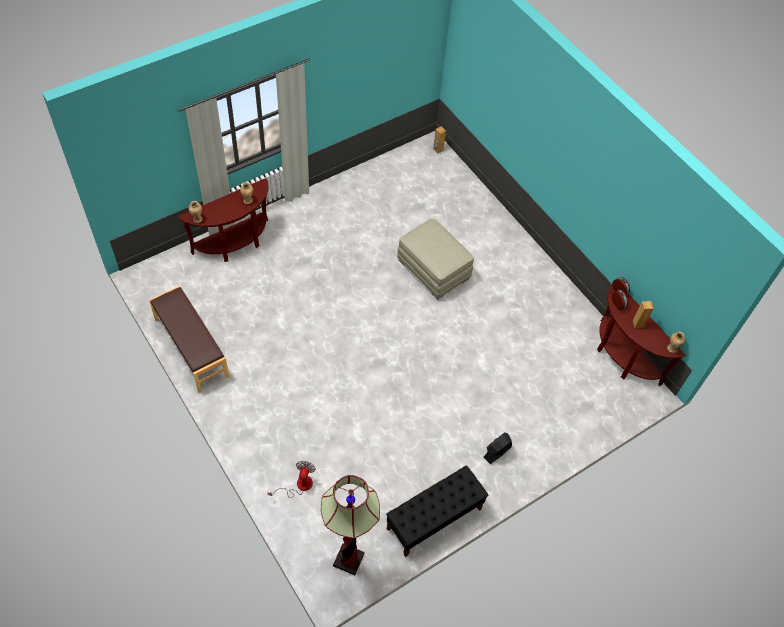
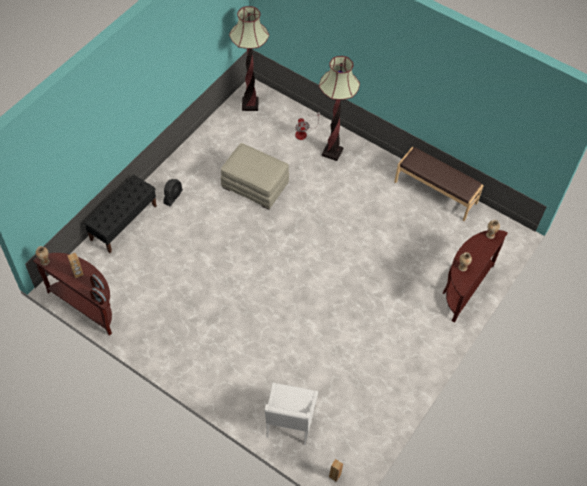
camera: 160 degrees right, 0 degrees up
black bench [386,465,489,557] -> black bench moved to [84,175,157,253]
beige ottoman [397,218,474,300] -> beige ottoman moved to [221,143,289,210]
none -> white armchair [265,382,318,445]
none -> floor lamp [319,56,360,161]

